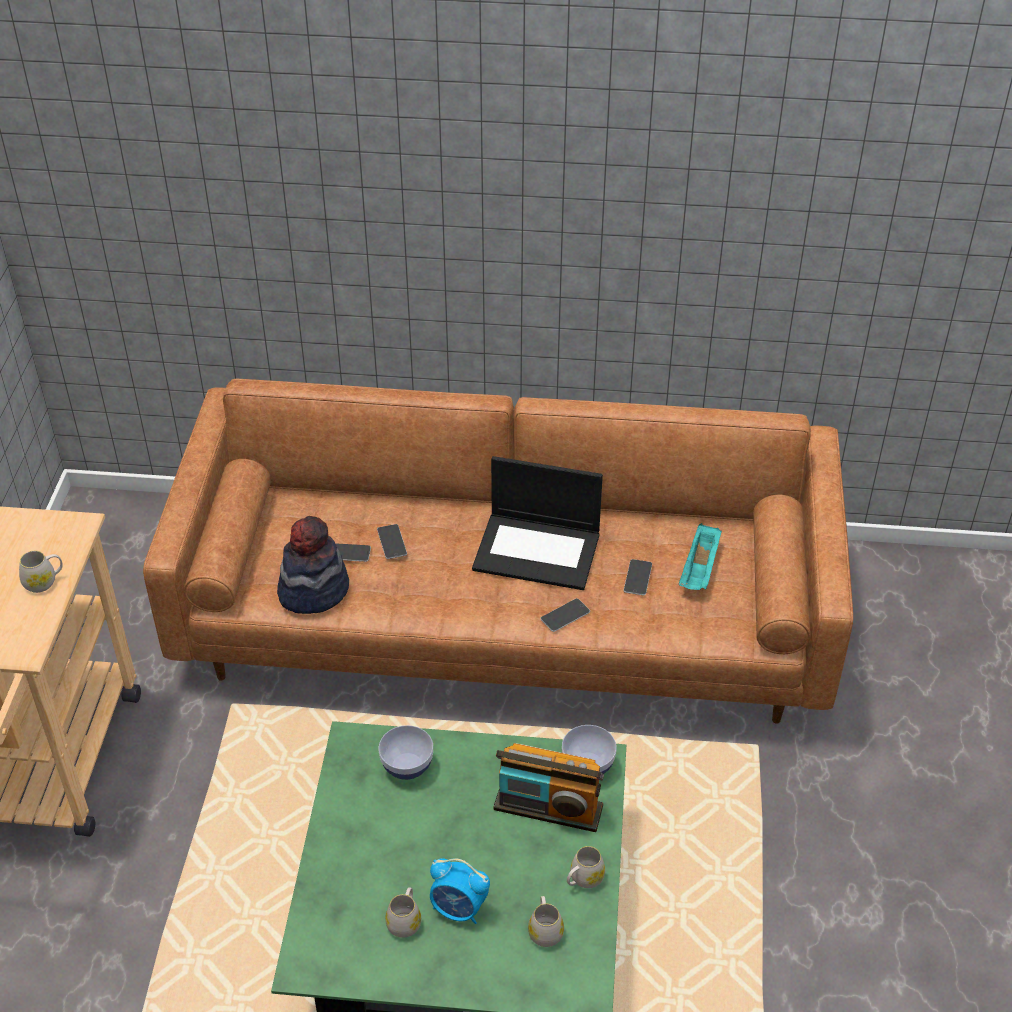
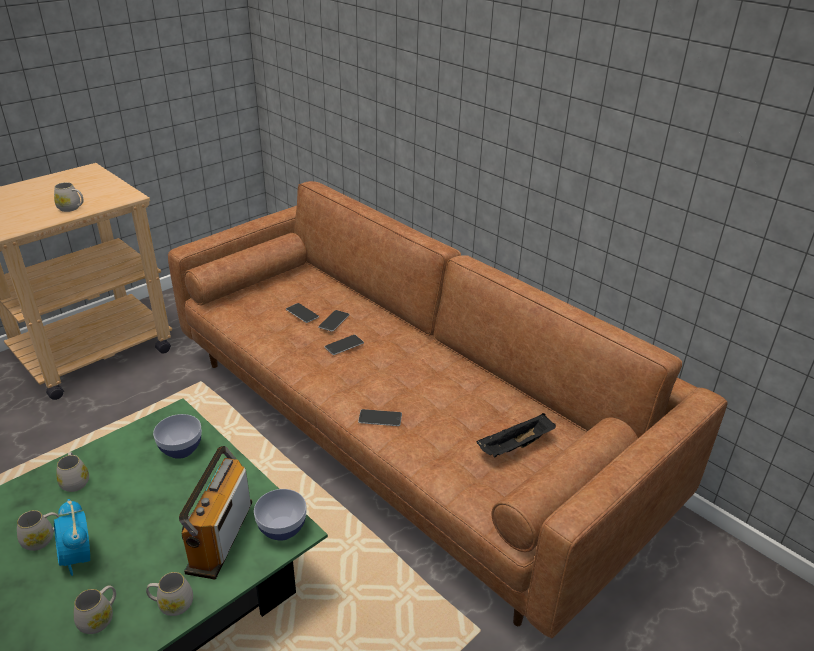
camera: 40 degrees right, 10 degrees down
hat [277,516,349,614] -> none
laptop [472,456,603,590] -> none
radio [493,743,604,832] -> radio turned 45 degrees clockwise [179,446,252,580]
phone [624,559,652,596] -> phone moved to [324,335,364,355]
turquoise tray [679,523,722,590] -> black tray [477,413,556,458]
none -> white mug [57,452,89,492]

